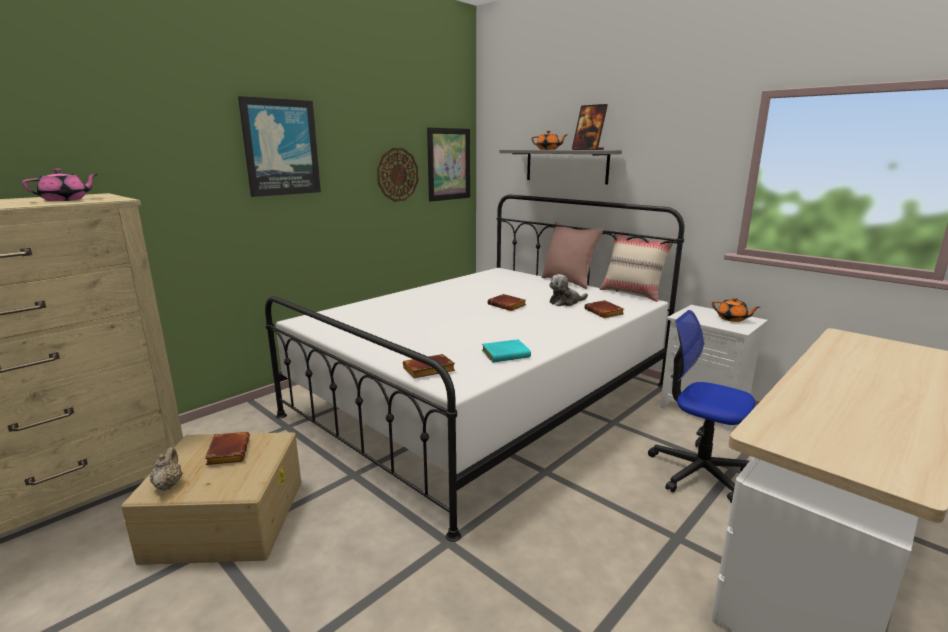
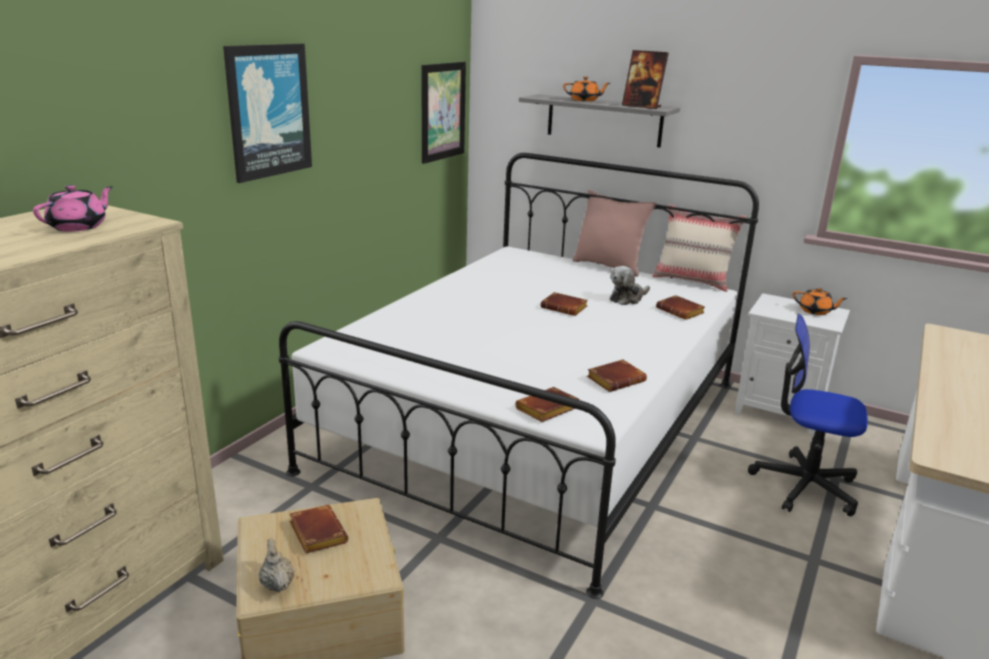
camera: 15 degrees left, 5 degrees up
wall clock [377,148,418,202] -> none
turquoise book [482,339,531,363] -> brown book [587,359,647,392]

